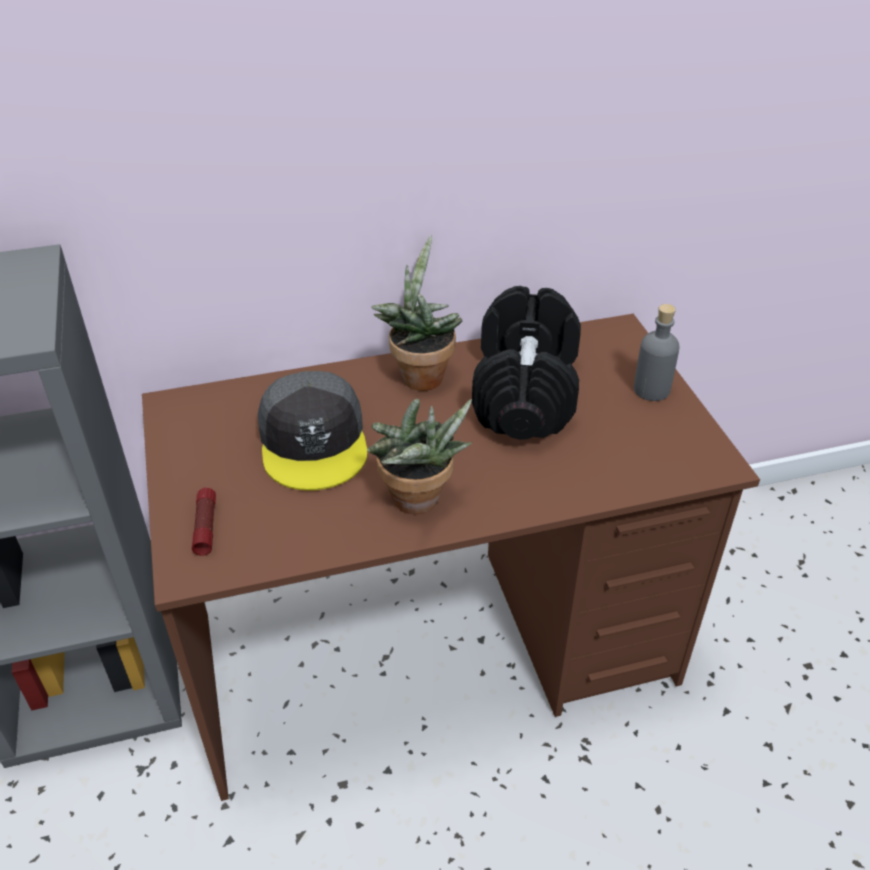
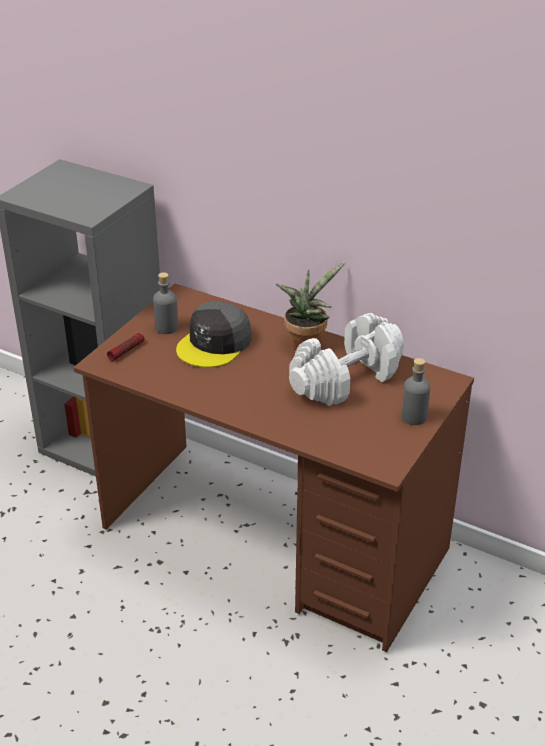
camera: 45 degrees right, 5 degrees down
potted plant [367,398,472,514] -> none
black dumbbell [472,286,581,440] -> white dumbbell [289,313,404,406]
none -> grey bottle [153,272,178,334]

